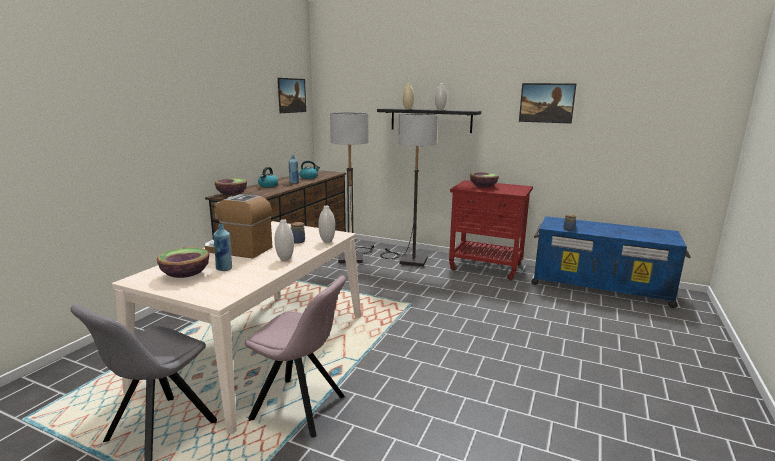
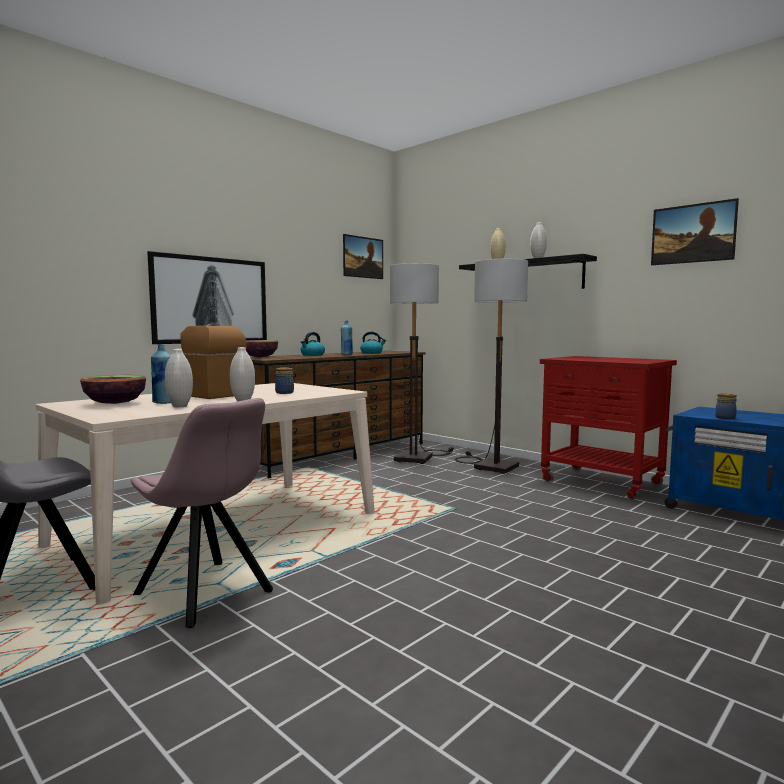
camera: 20 degrees right, 10 degrees down
white vase [318,206,335,243] -> white vase moved to [165,349,193,407]
bowl [470,172,499,187] -> none
none -> picture [147,251,267,344]

